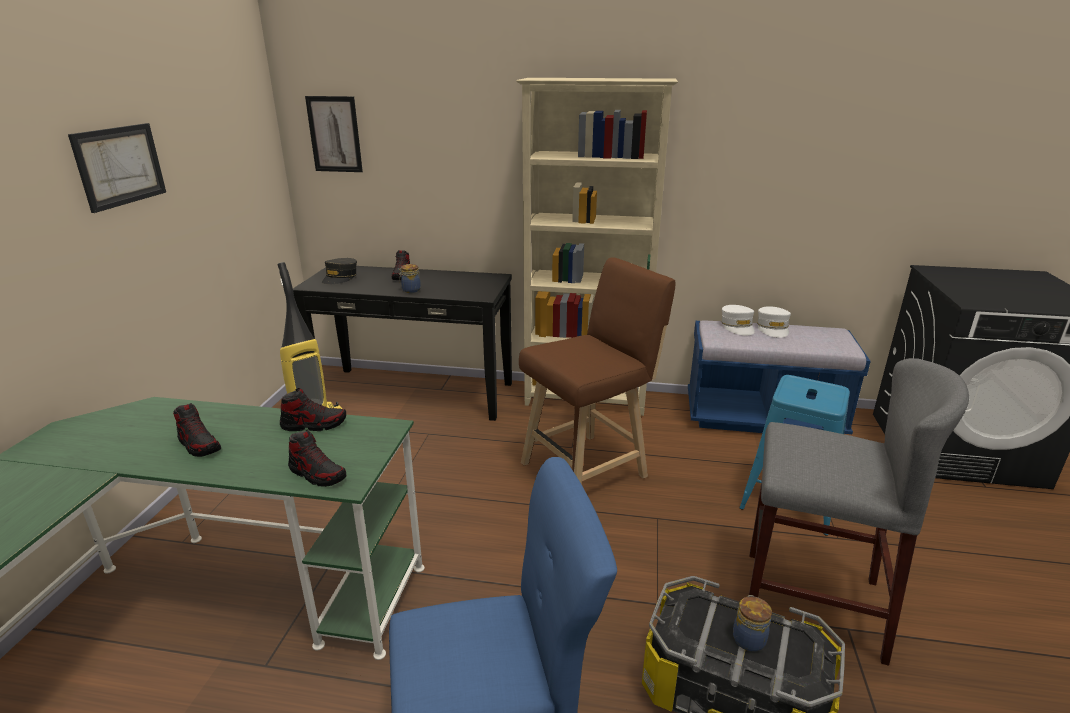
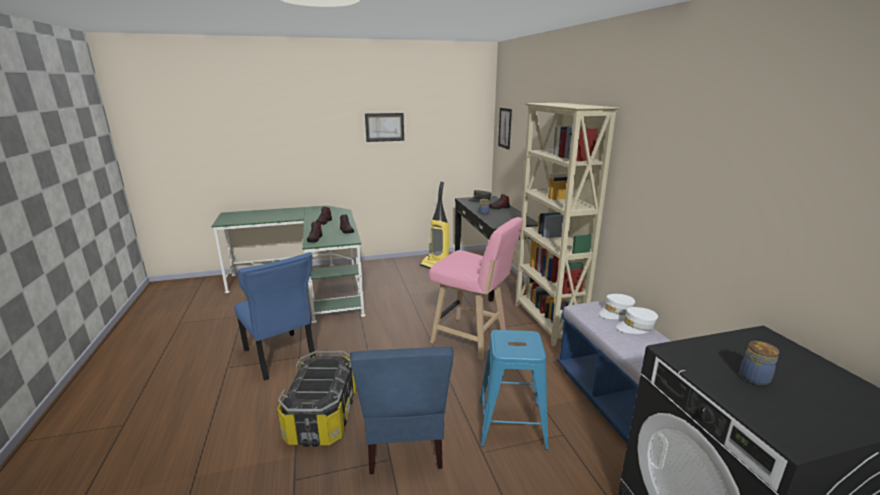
camera: 65 degrees right, 5 degrees down
brown stool [519,257,676,484] -> pink stool [429,217,523,360]
jar [733,595,772,652] -> jar moved to [740,341,779,385]
grey stool [749,358,969,666] -> blue chair [350,347,454,474]

